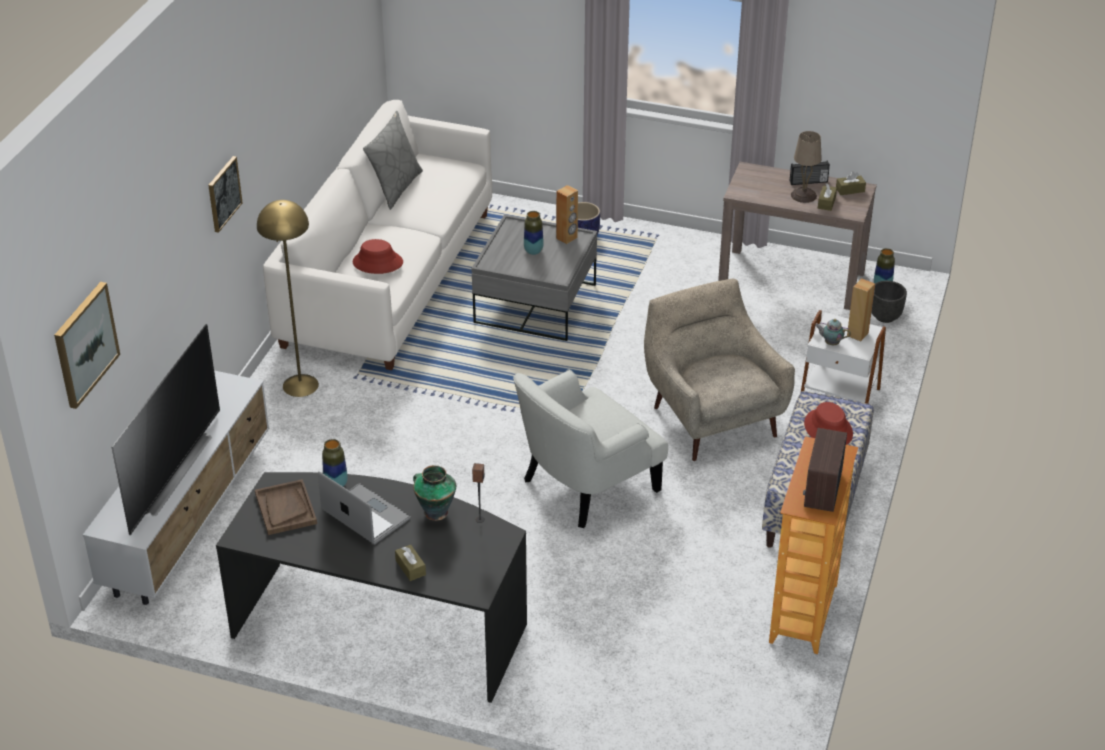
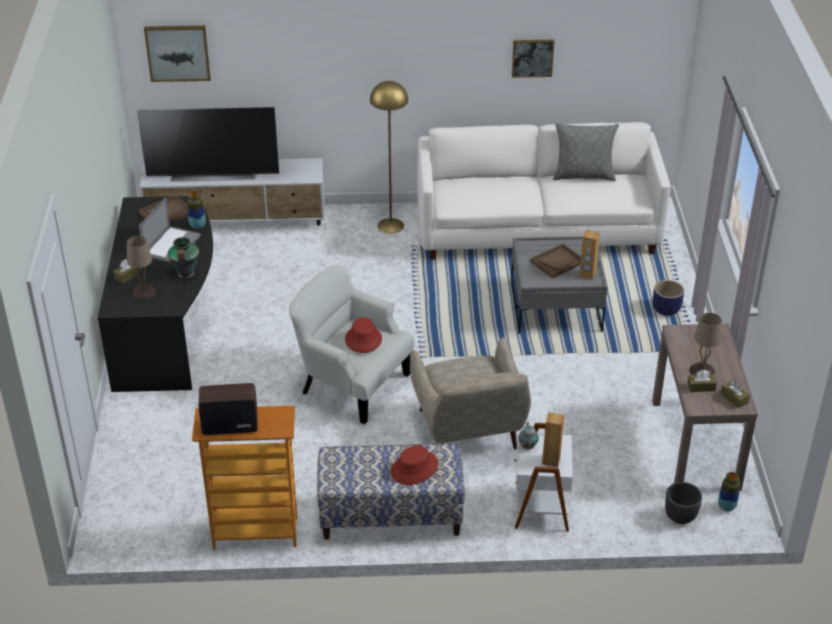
camera: 70 degrees right, 0 degrees up
picture [208,156,243,233] -> picture moved to [512,40,554,78]
red hat [353,239,403,274] -> red hat moved to [345,317,382,353]
vase [524,211,544,255] -> brown tray [530,243,581,278]
beige armchair [644,279,795,461] -> beige armchair turned 120 degrees clockwise [410,337,531,450]
radio [789,161,830,185] -> none
none -> beige table lamp [127,236,156,300]

